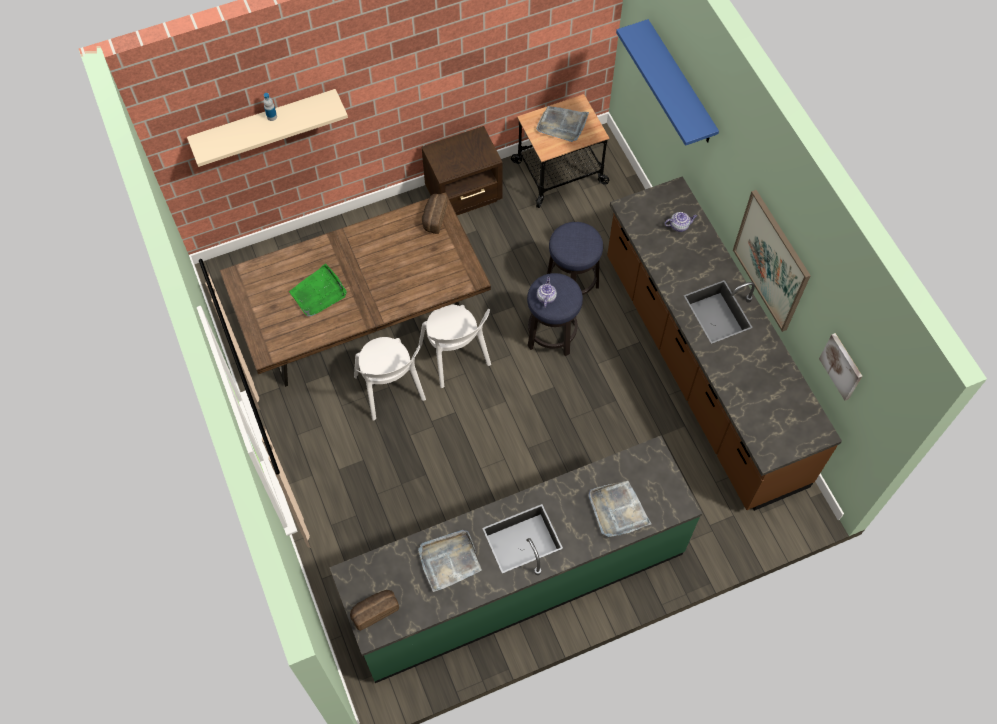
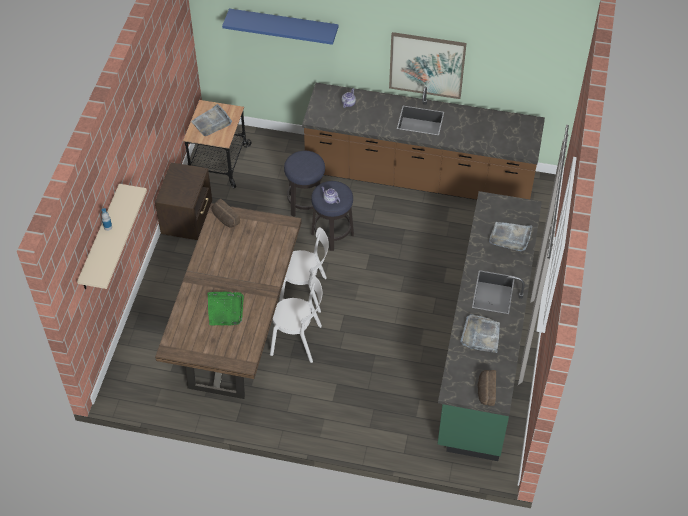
camera: 55 degrees left, 10 degrees down
picture [819,333,862,401] -> none

